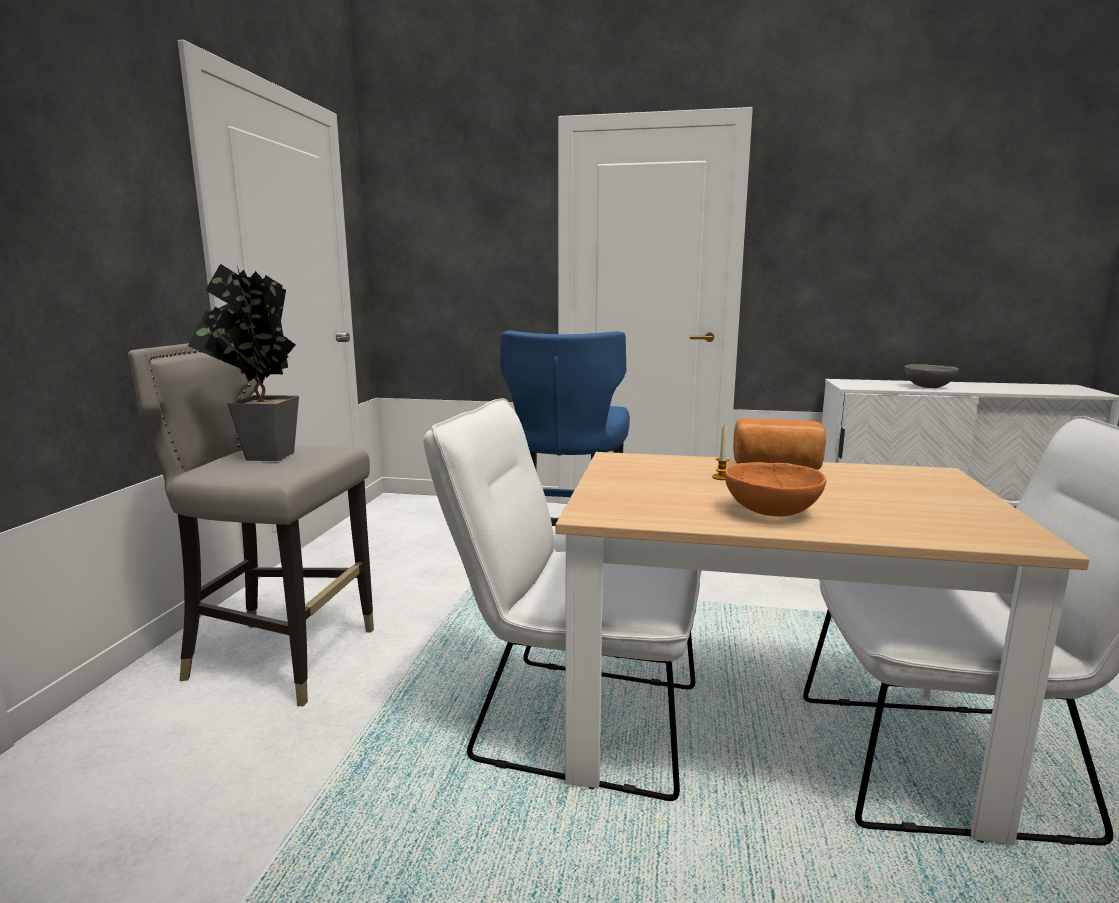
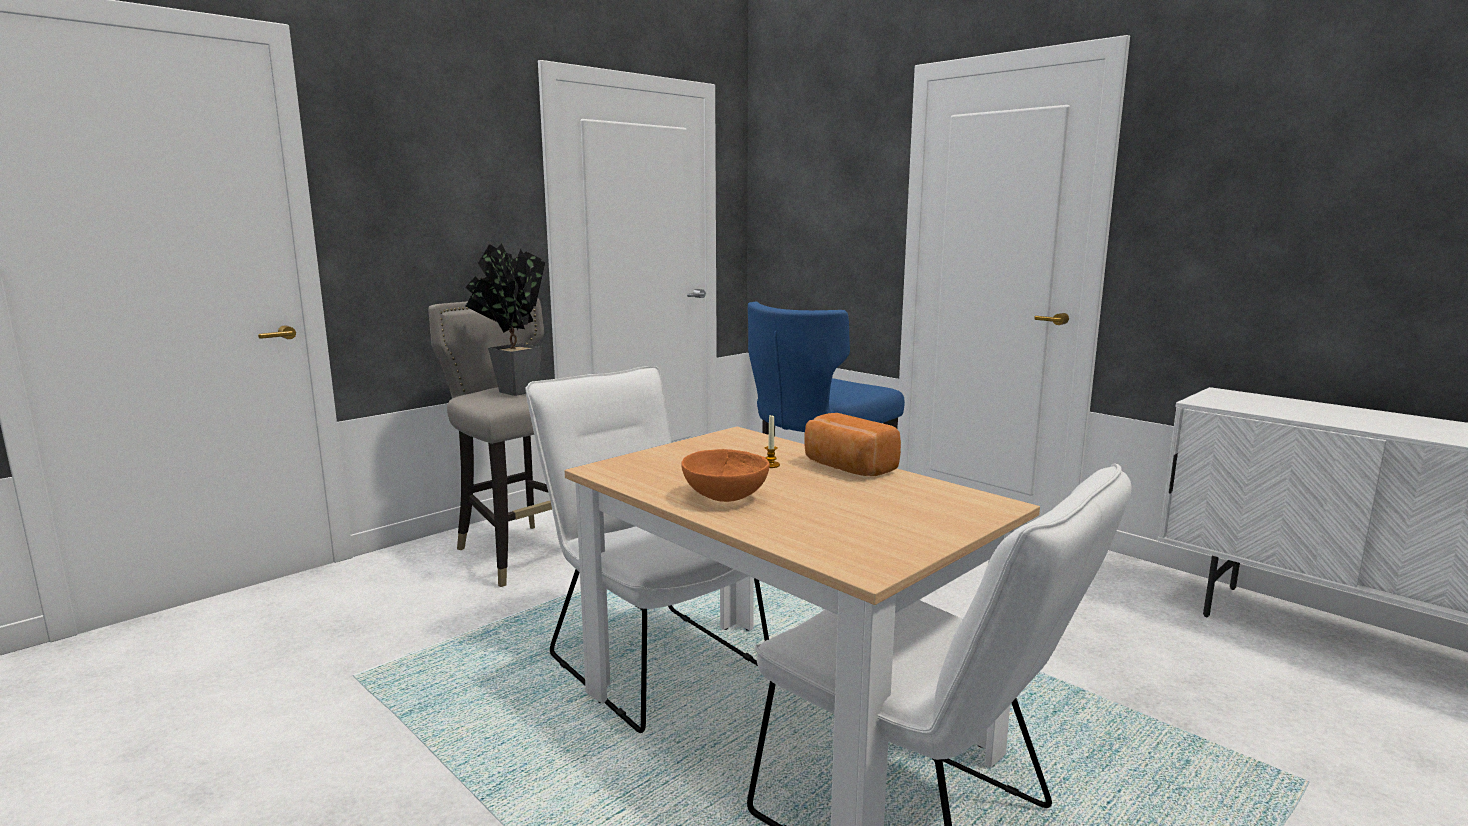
camera: 35 degrees right, 0 degrees up
grey bowl [904,364,959,388] -> none

